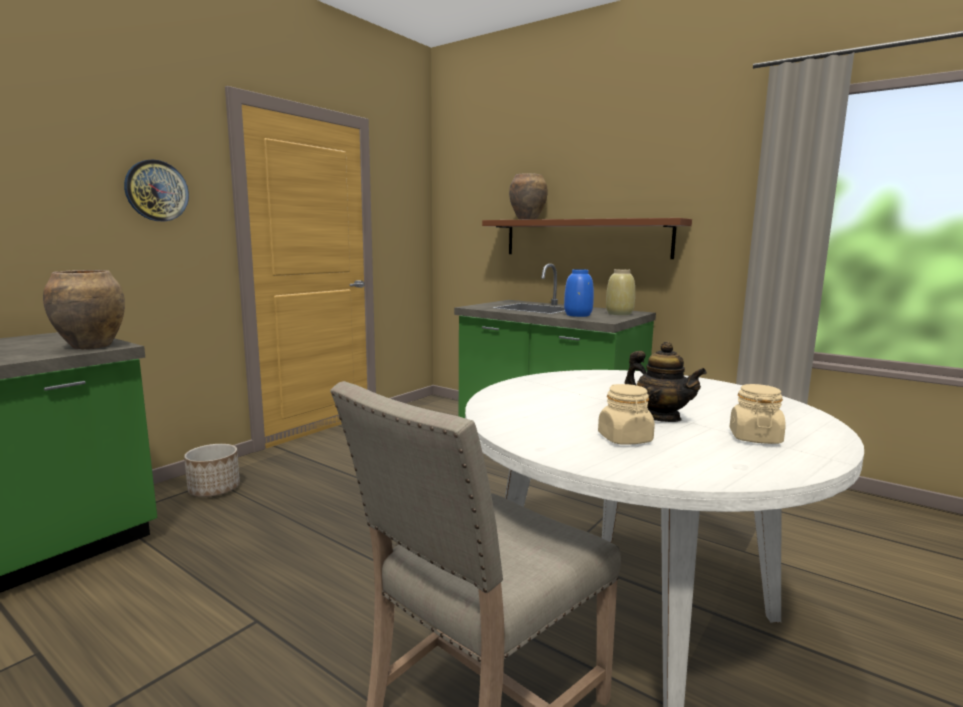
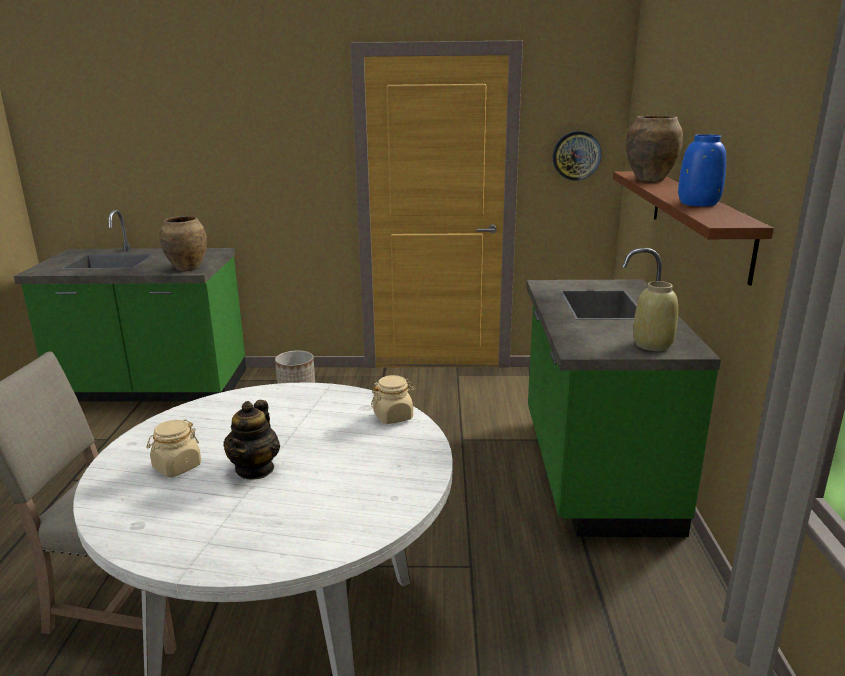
camera: 55 degrees right, 10 degrees up
wall clock [124,159,189,221] -> wall clock moved to [553,131,601,181]
blue vase [564,269,594,317] -> blue vase moved to [678,134,726,207]
beige jar [730,384,786,444] -> beige jar moved to [371,375,415,424]

